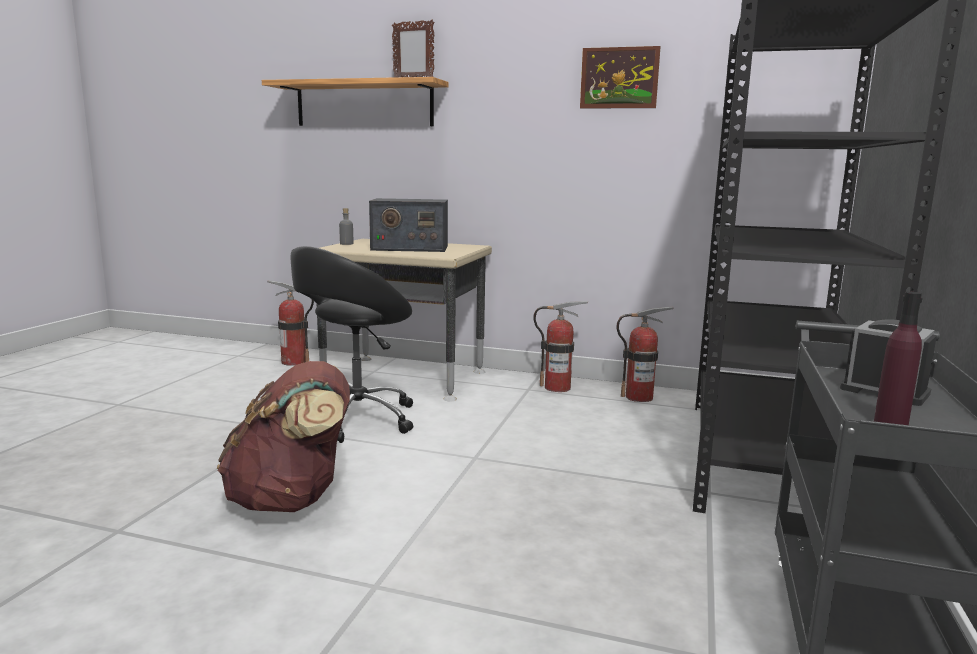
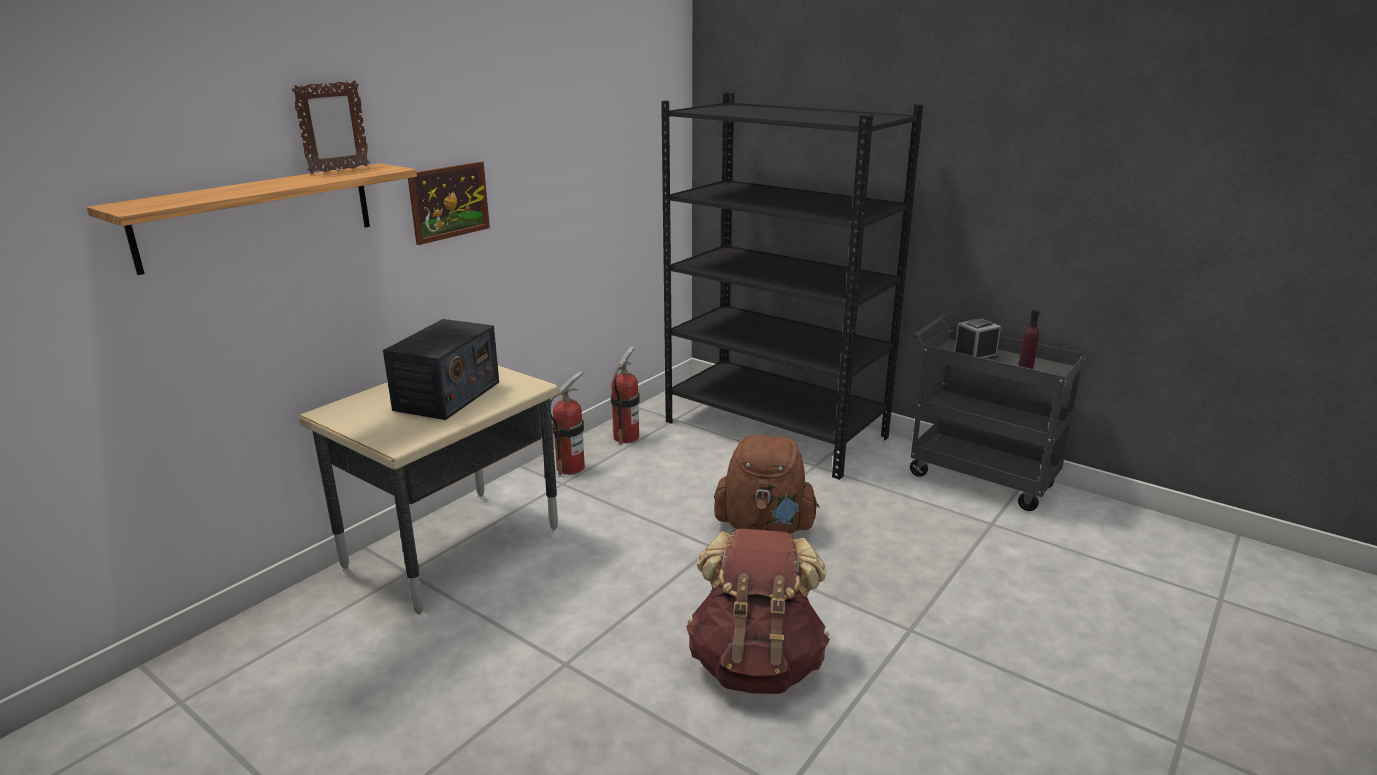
camera: 70 degrees left, 10 degrees up
fire extinguisher [267,280,314,366] -> none
black office chair [291,246,413,443] -> none
grey bottle [339,208,353,245] -> none
picture [580,46,661,109] -> picture moved to [408,162,490,245]
none -> brown backpack [714,435,819,534]

